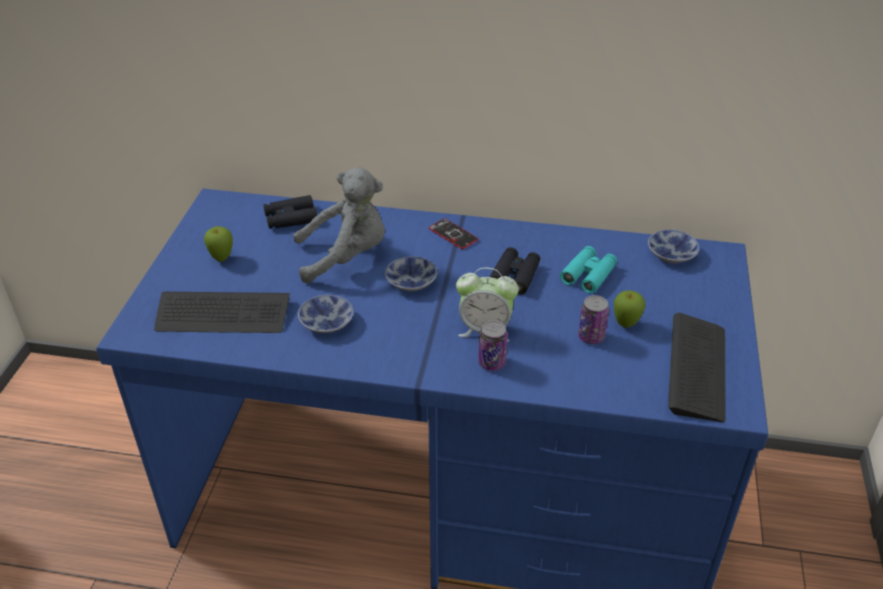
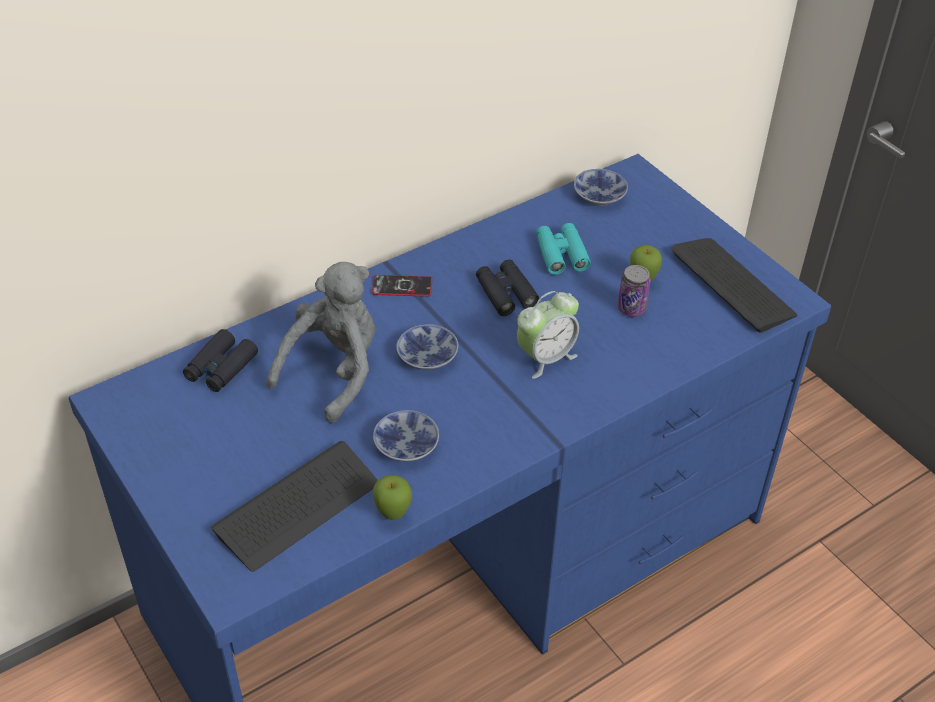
camera: 45 degrees left, 5 degrees up
apple [204,226,233,262] -> apple moved to [373,475,412,520]
can [478,320,508,371] -> none

